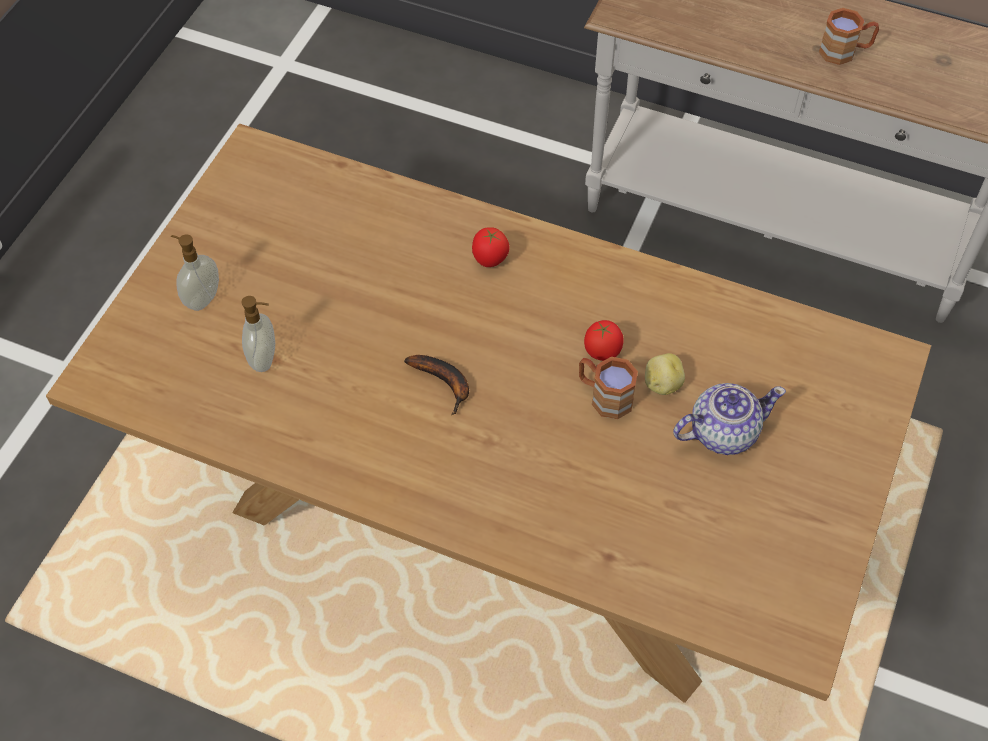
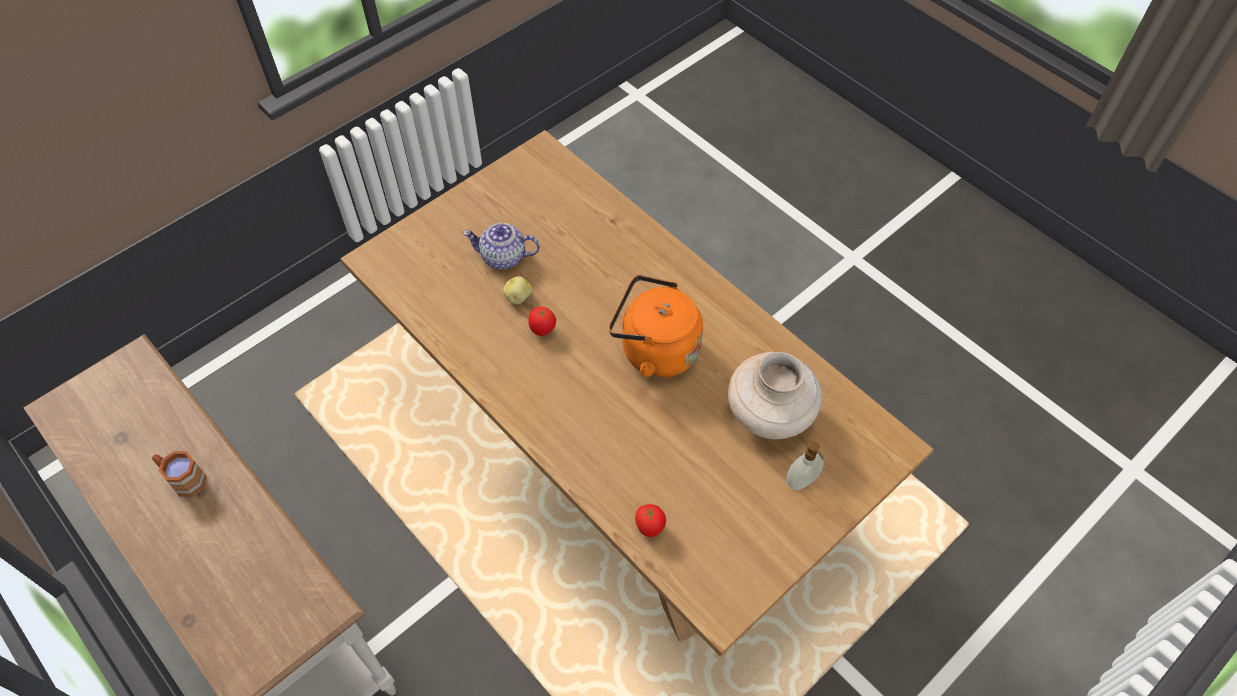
camera: 155 degrees left, 0 degrees up
soap dispenser [241,296,275,372] -> beige vase [728,352,822,439]
banana [404,355,469,415] -> orange kettle [609,275,703,378]
tomato [472,227,510,267] -> tomato moved to [635,504,666,537]
brown mug [579,357,638,419] -> none

